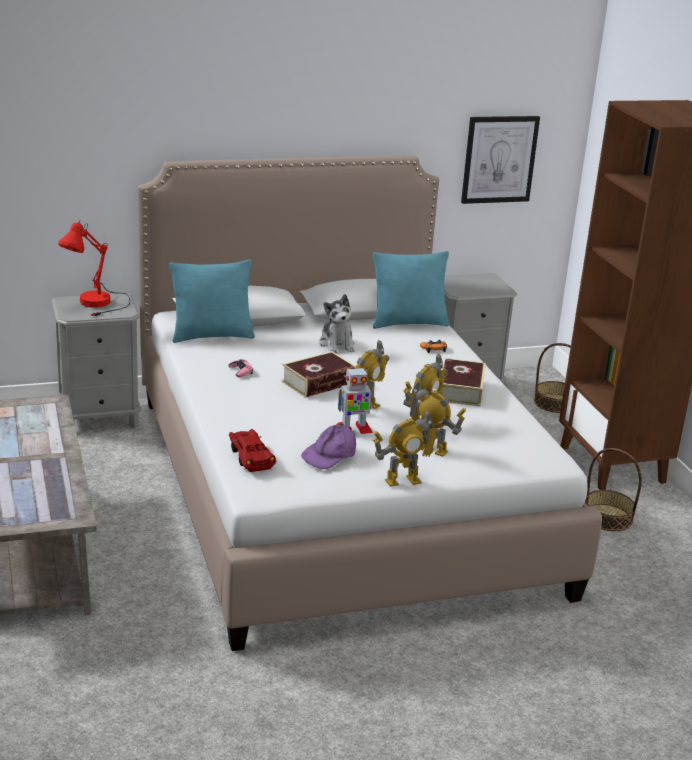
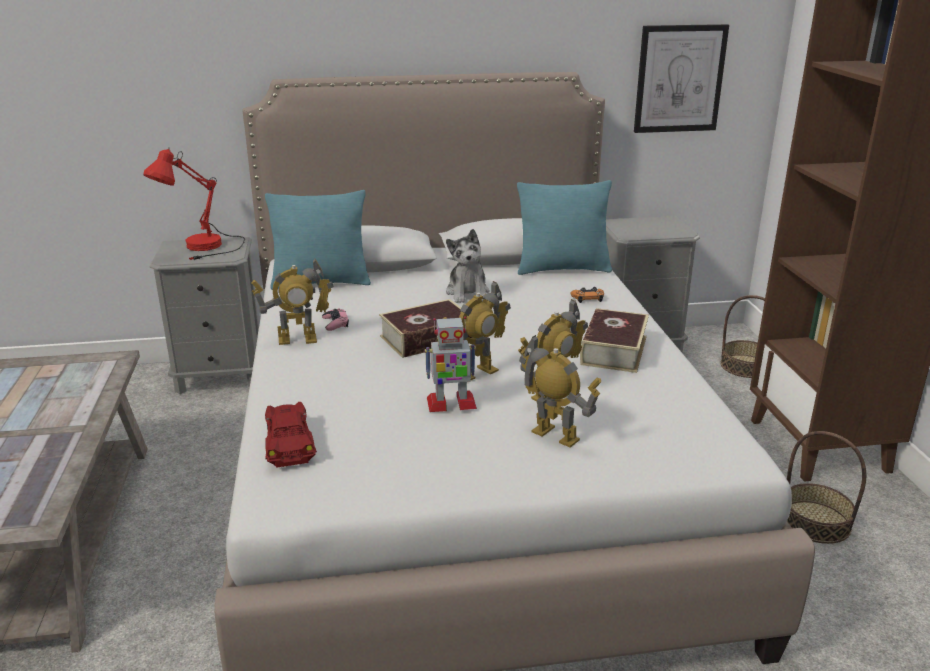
camera: 10 degrees right, 0 degrees up
purple cap [301,424,356,469] -> none
toy robot [373,411,440,486] -> toy robot moved to [251,259,334,345]

